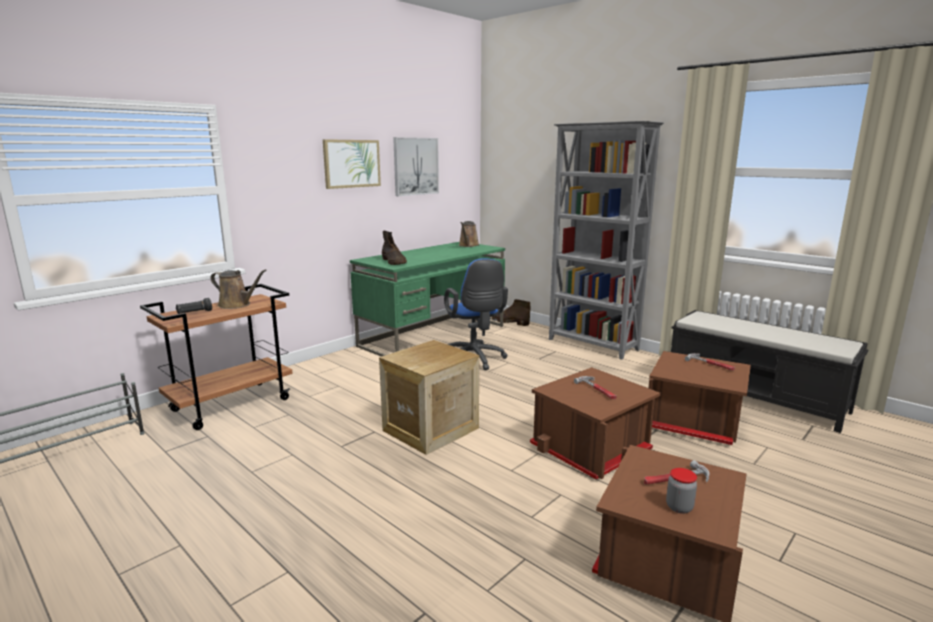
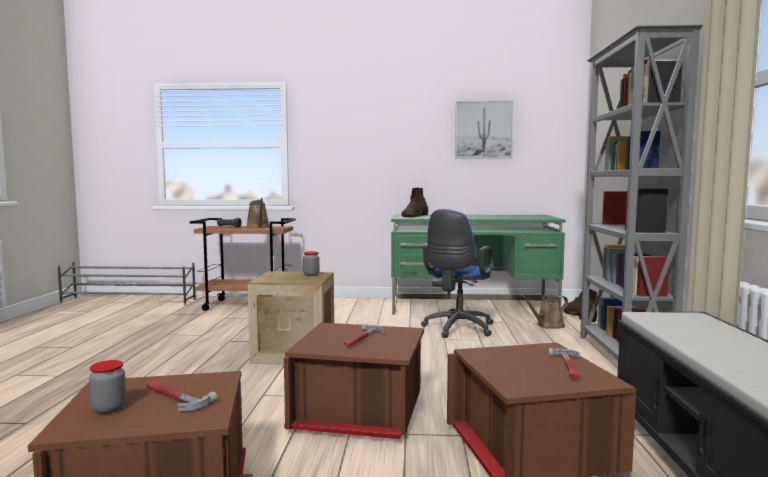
camera: 50 degrees right, 10 degrees down
picture [323,139,381,189] -> none
brown watering can [459,221,479,247] -> brown watering can moved to [521,294,568,329]
none -> jar [303,251,319,276]

